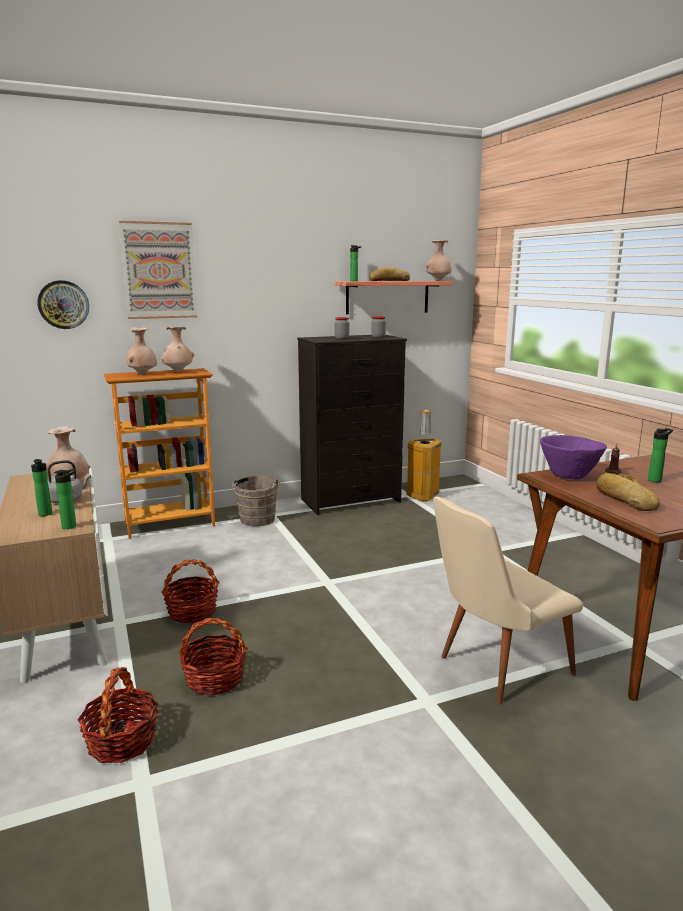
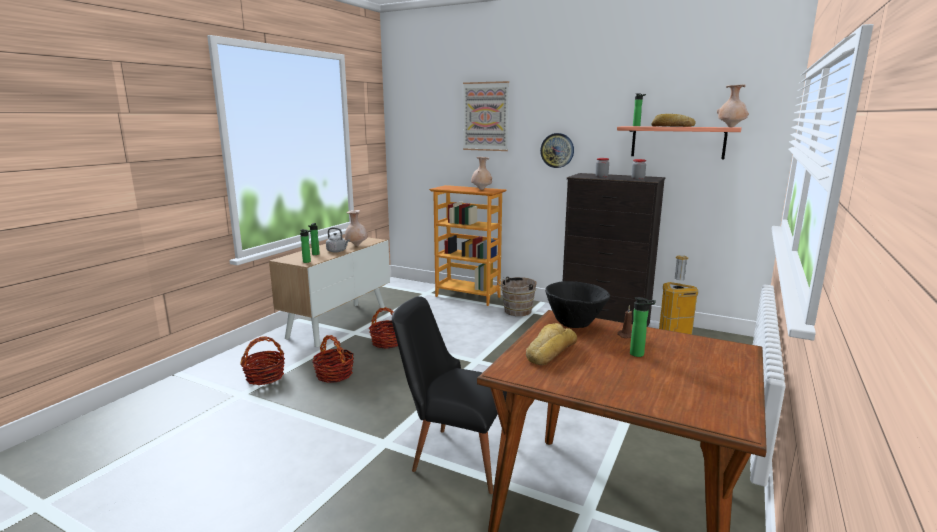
camera: 50 degrees right, 0 degrees up
wall clock [37,280,89,329] -> wall clock moved to [540,133,574,168]
beige vase [126,327,157,375] -> none
beige chair [433,497,583,704] -> black chair [392,296,507,494]
purple bowl [540,435,607,479] -> black bowl [545,281,610,328]

